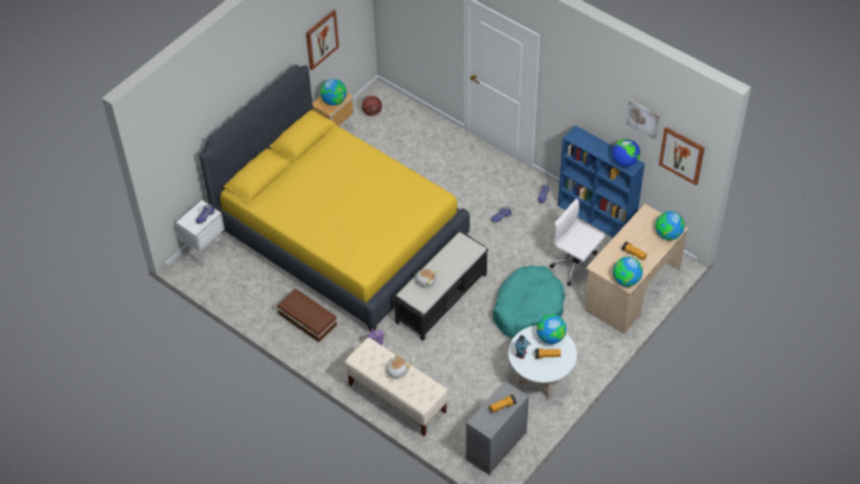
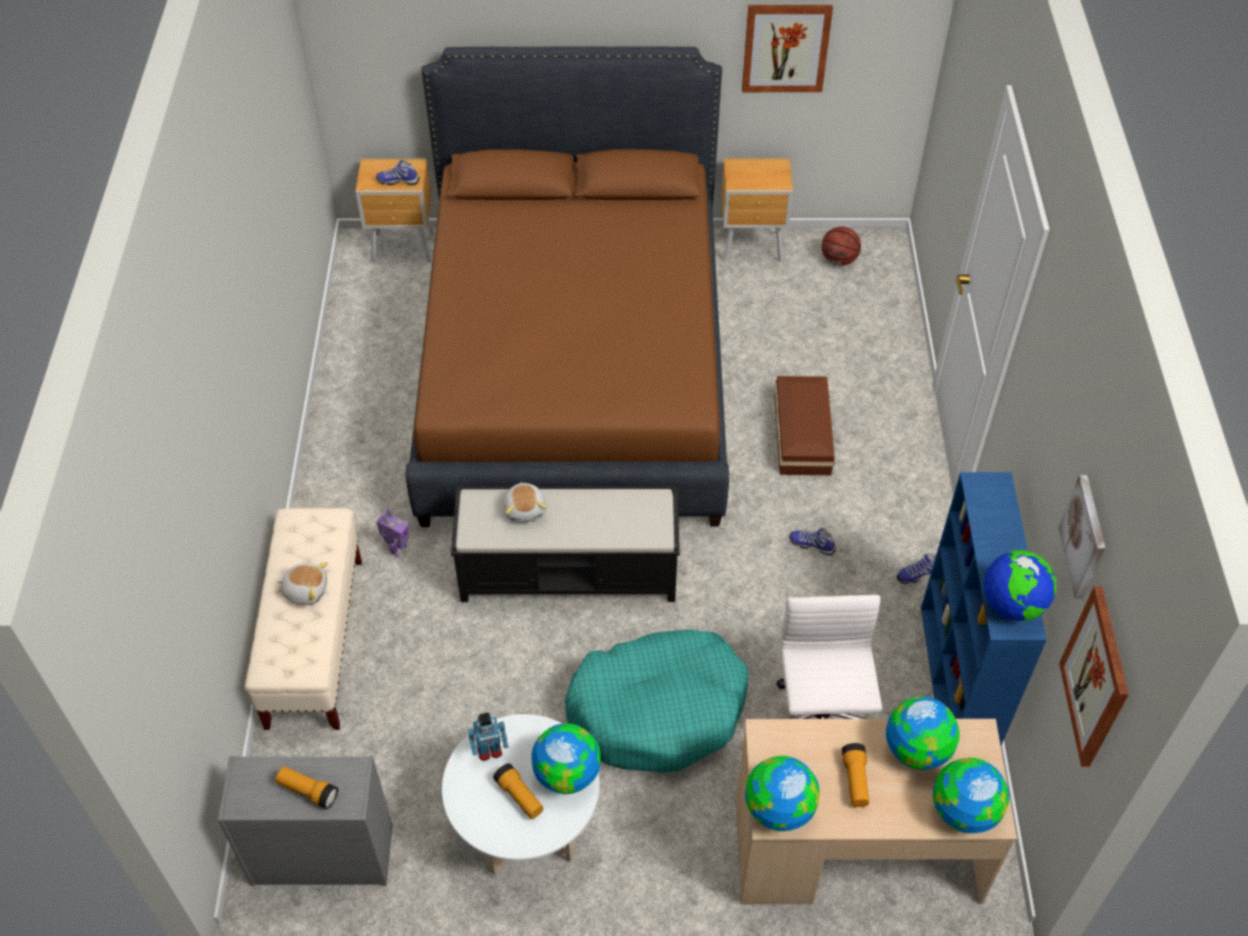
camera: 50 degrees right, 0 degrees up
white nightstand [176,200,226,267] -> brown nightstand [356,159,434,263]
yellow bed [199,65,470,332] -> brown bed [405,46,729,527]
brown storage box [277,288,337,342] -> brown storage box moved to [775,376,835,475]
globe [320,79,347,106] -> globe moved to [886,696,960,770]

